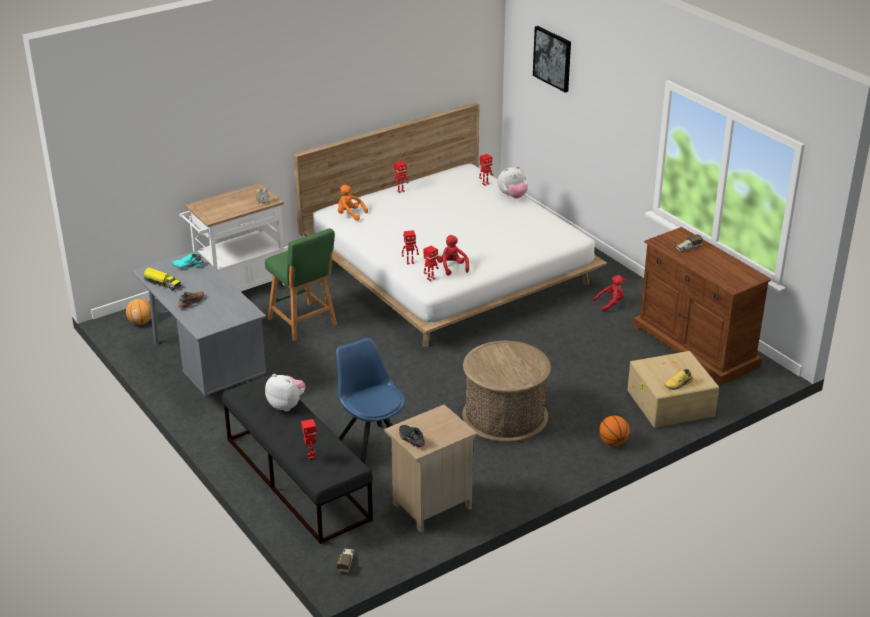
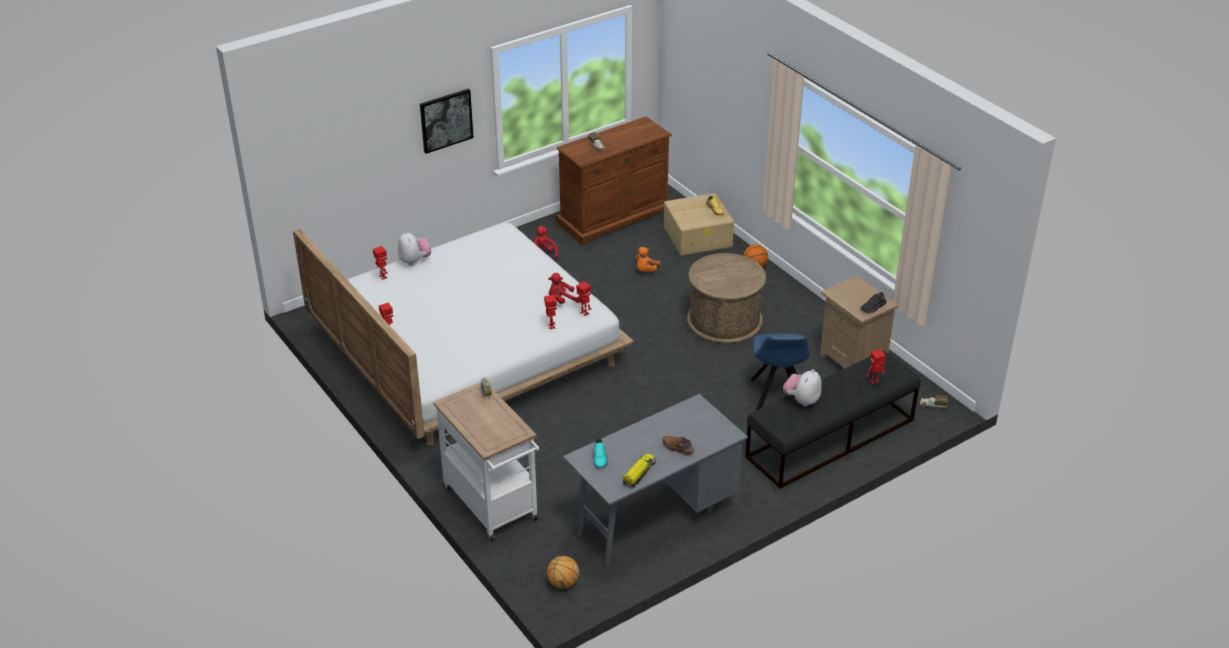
camera: 90 degrees left, 5 degrees up
green stool [265,228,337,341] -> none
blue chair [336,338,406,464] -> blue chair turned 60 degrees counterclockwise [751,334,810,410]
orange plush toy [338,185,368,221] -> orange plush toy moved to [636,247,661,272]
picture [533,26,571,93] -> picture moved to [420,89,474,154]

